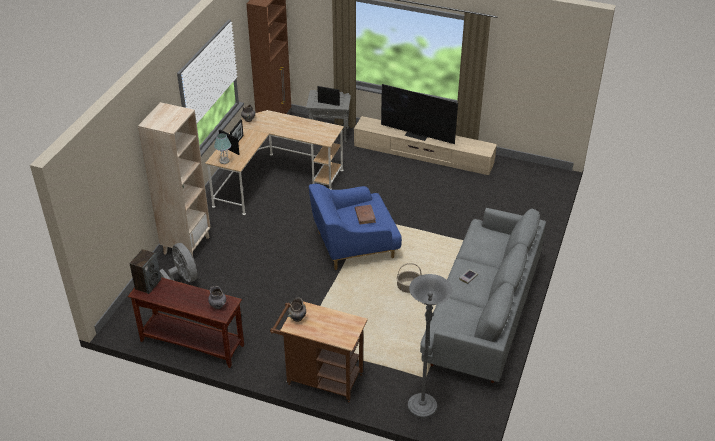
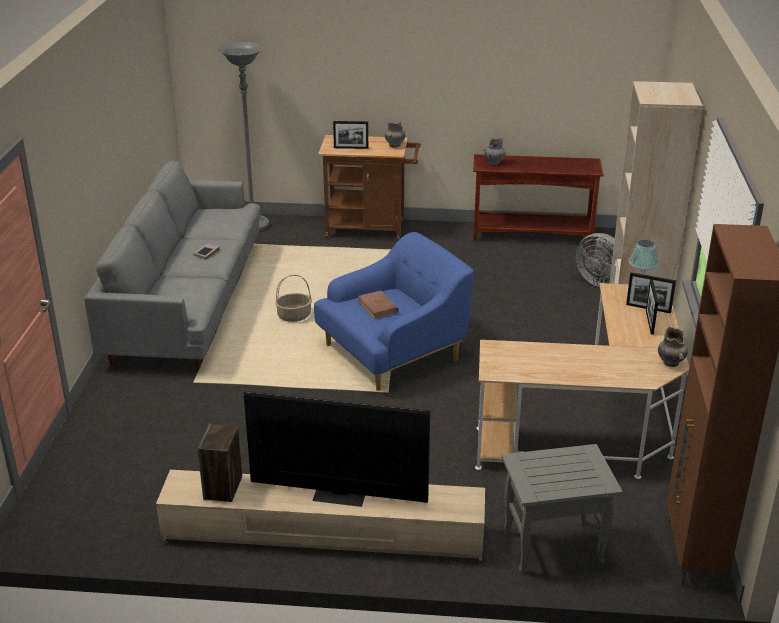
camera: 165 degrees right, 10 degrees down
speaker [130,249,161,294] -> speaker moved to [198,424,242,502]
picture frame [317,86,340,106] -> picture frame moved to [333,121,368,149]

